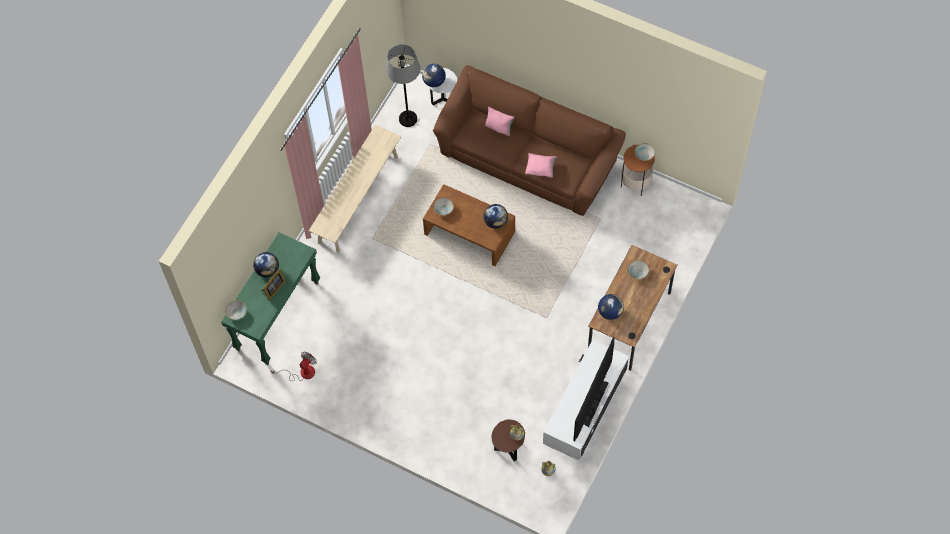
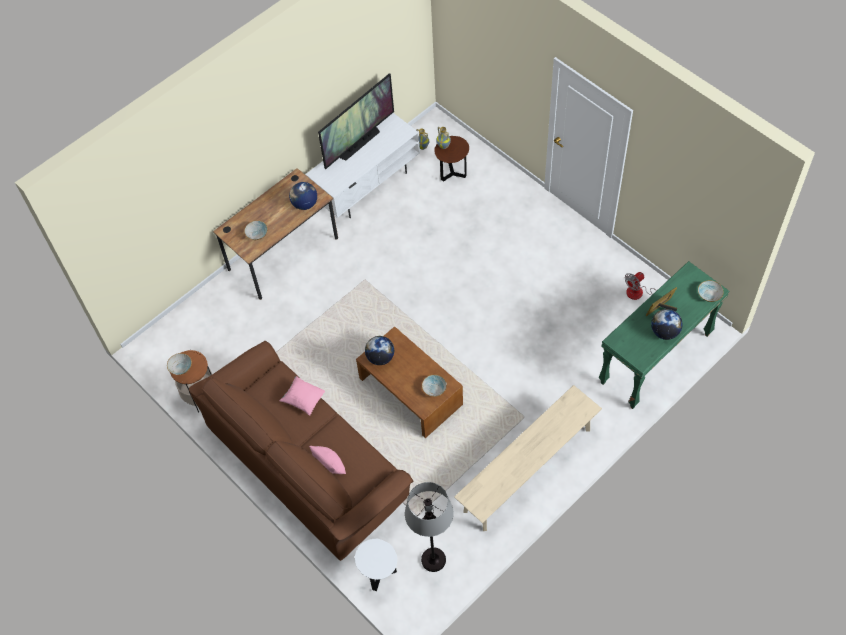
camera: 160 degrees left, 5 degrees down
globe [422,64,446,87] -> none

